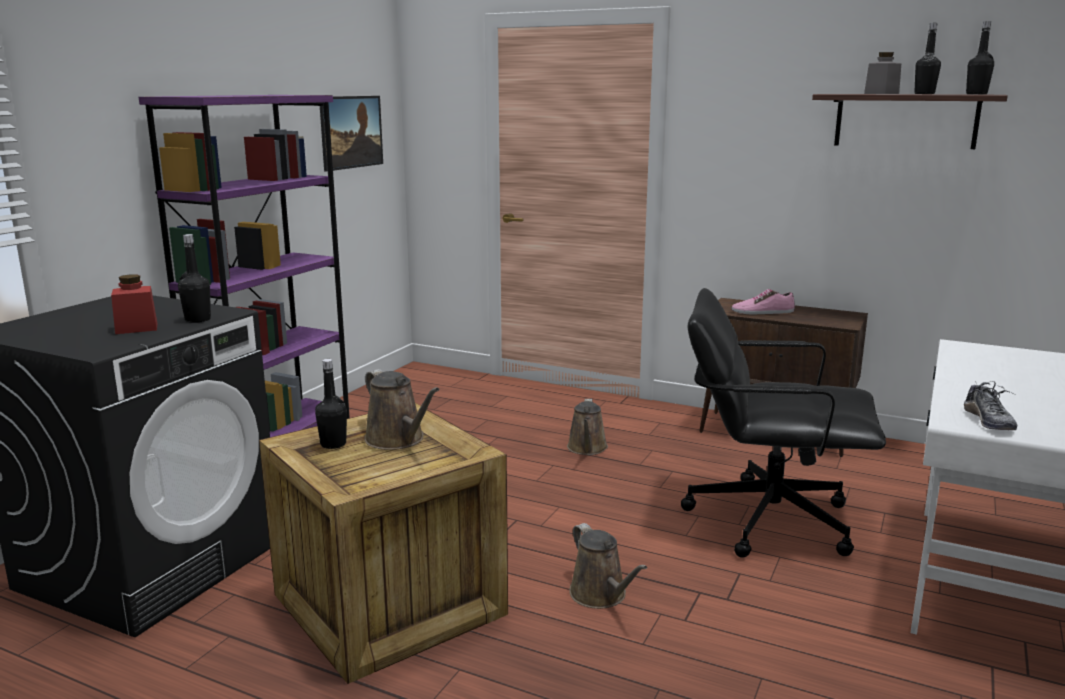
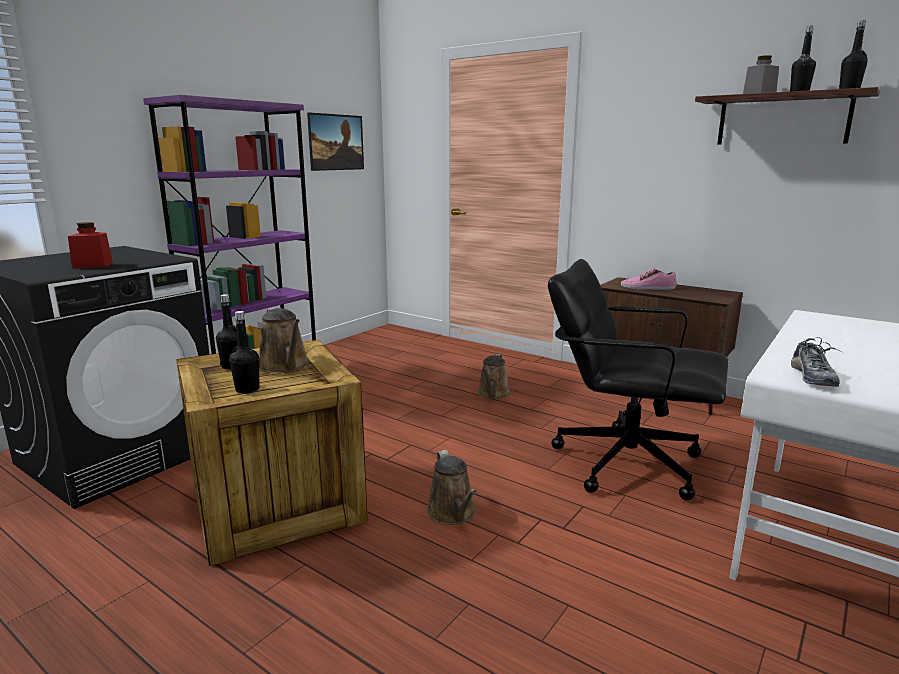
camera: 10 degrees right, 0 degrees up
black bottle [178,234,211,323] -> black bottle moved to [229,311,259,394]

